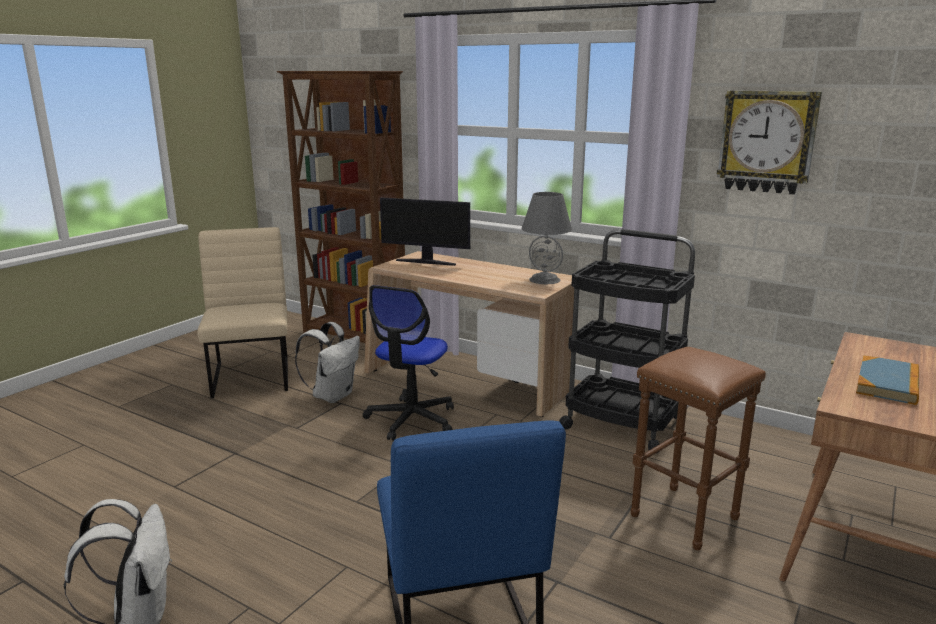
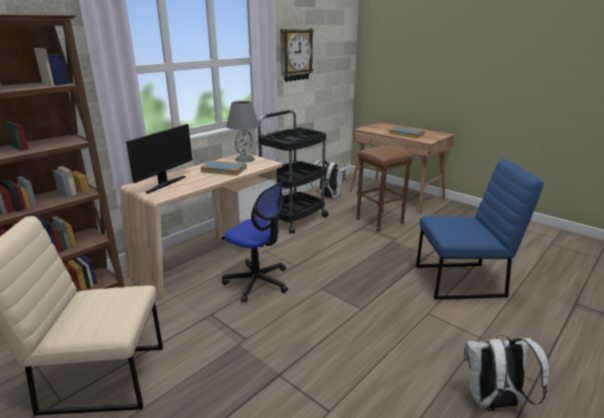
camera: 80 degrees left, 5 degrees up
white backpack [295,322,360,403] -> white backpack moved to [311,160,346,199]
none -> book [200,160,247,176]

